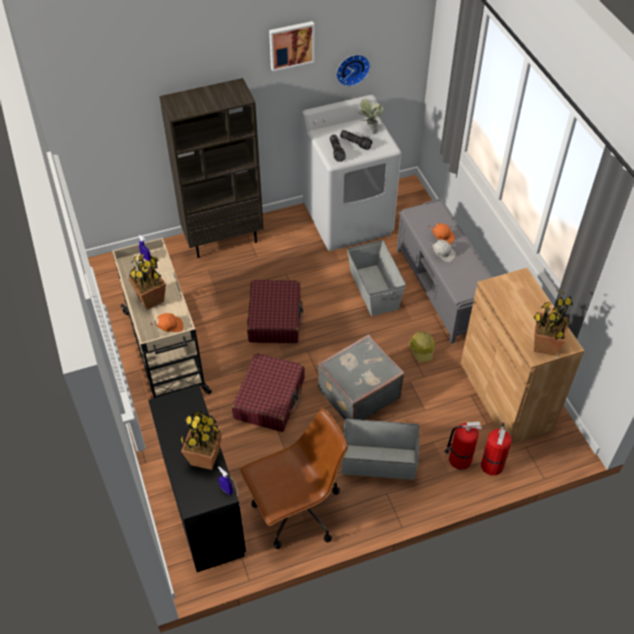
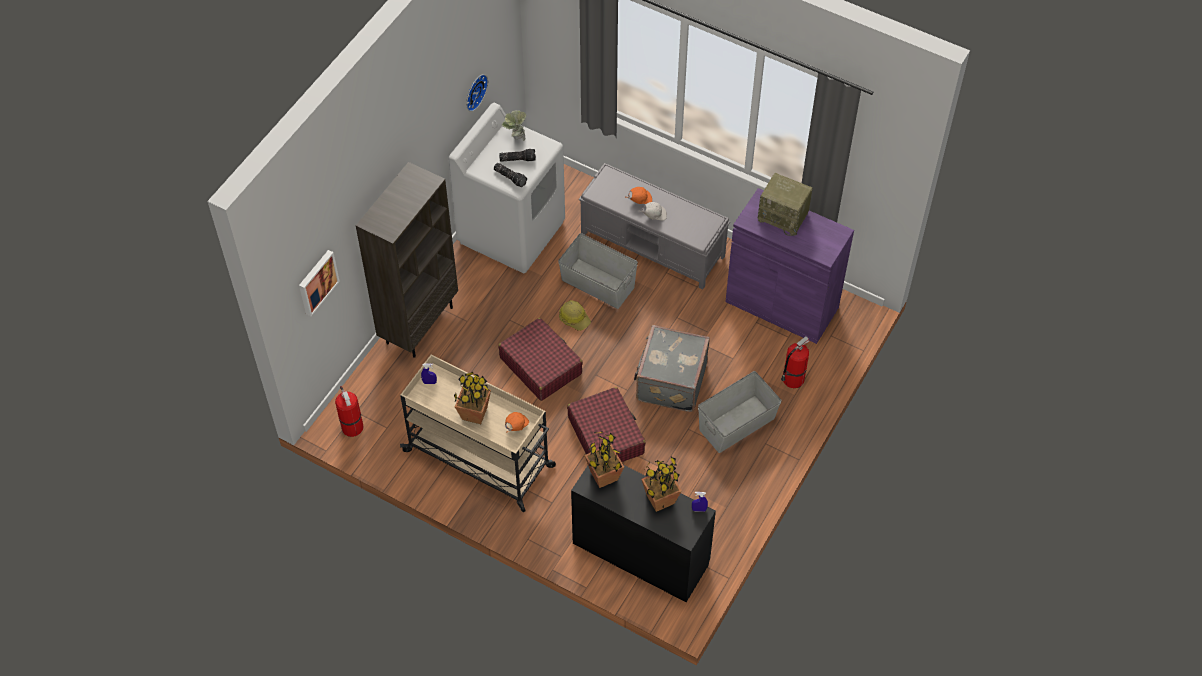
camera: 40 degrees left, 5 degrees up
brown office chair [240,408,348,549] -> none
picture [269,21,315,72] -> picture moved to [299,250,340,316]
hard hat [409,331,435,362] -> hard hat moved to [559,300,591,331]
brown cabinet [460,268,584,444] -> purple cabinet [725,188,854,344]
fire extinguisher [481,422,512,476] -> fire extinguisher moved to [335,386,364,437]
potted plant [533,290,573,356] -> potted plant moved to [584,431,624,488]
none -> radio [758,173,813,236]

